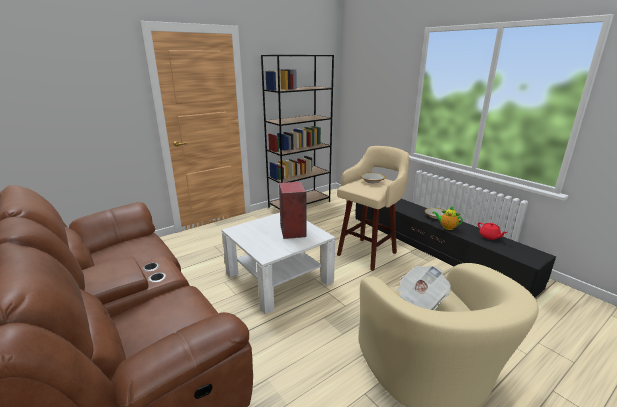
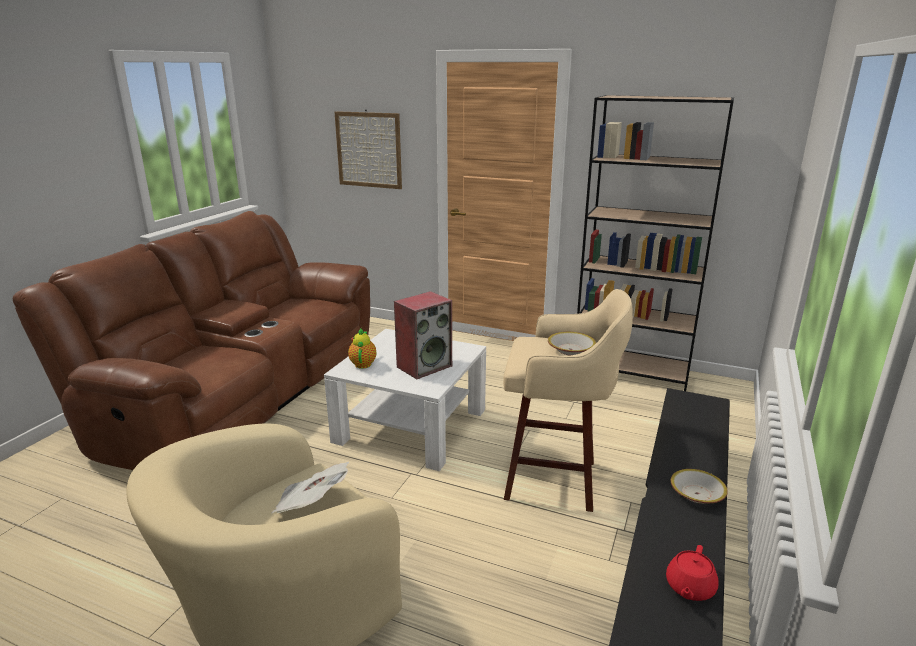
camera: 60 degrees right, 0 degrees up
teapot [432,207,463,230] -> teapot moved to [348,329,377,369]
none -> picture [335,110,402,189]

